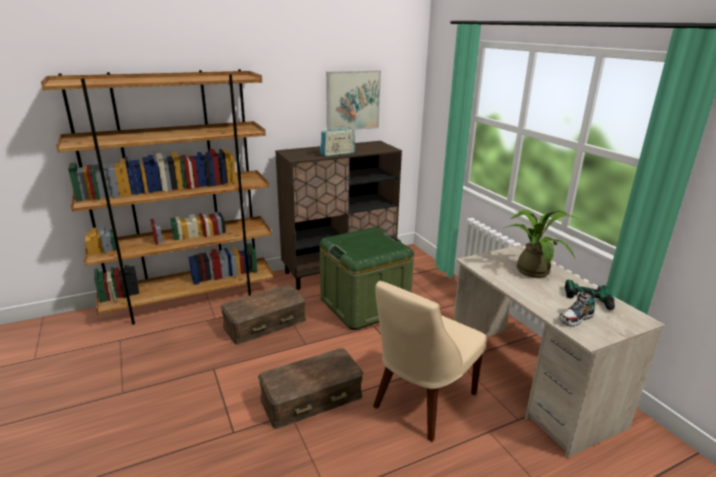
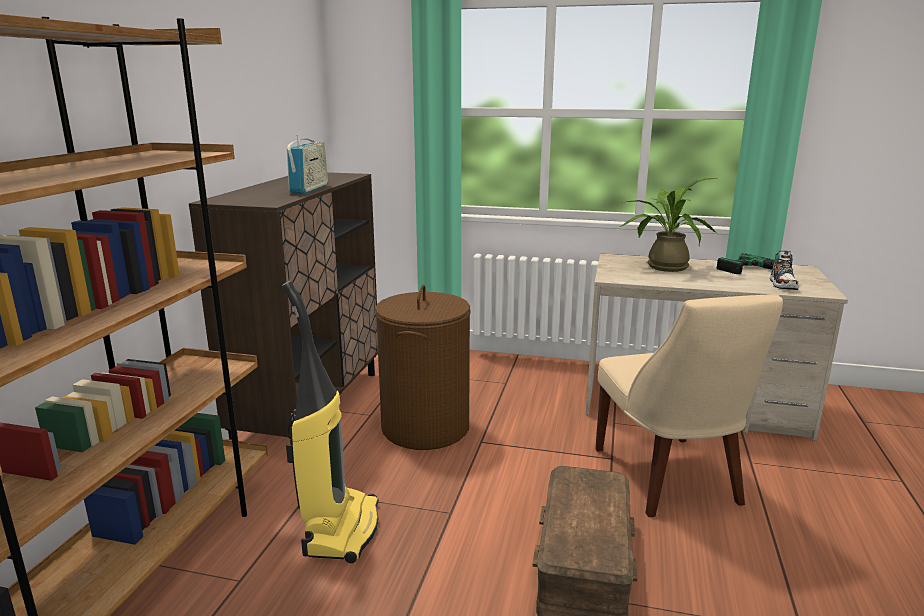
camera: 50 degrees left, 5 degrees down
brown storage box [220,284,306,345] -> vacuum cleaner [282,281,379,563]
green storage box [320,227,414,330] -> brown laundry basket [375,284,471,450]
picture [326,70,381,130] -> none

